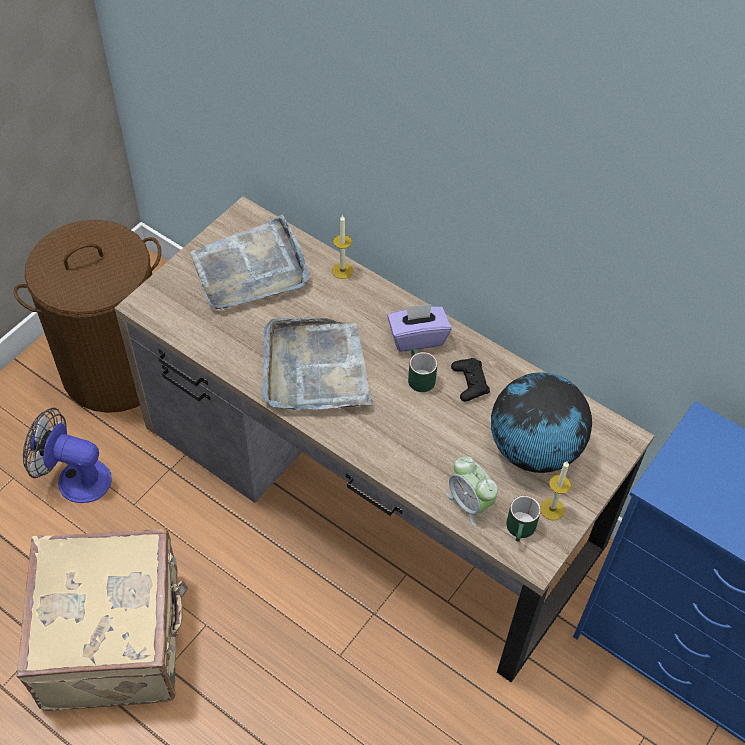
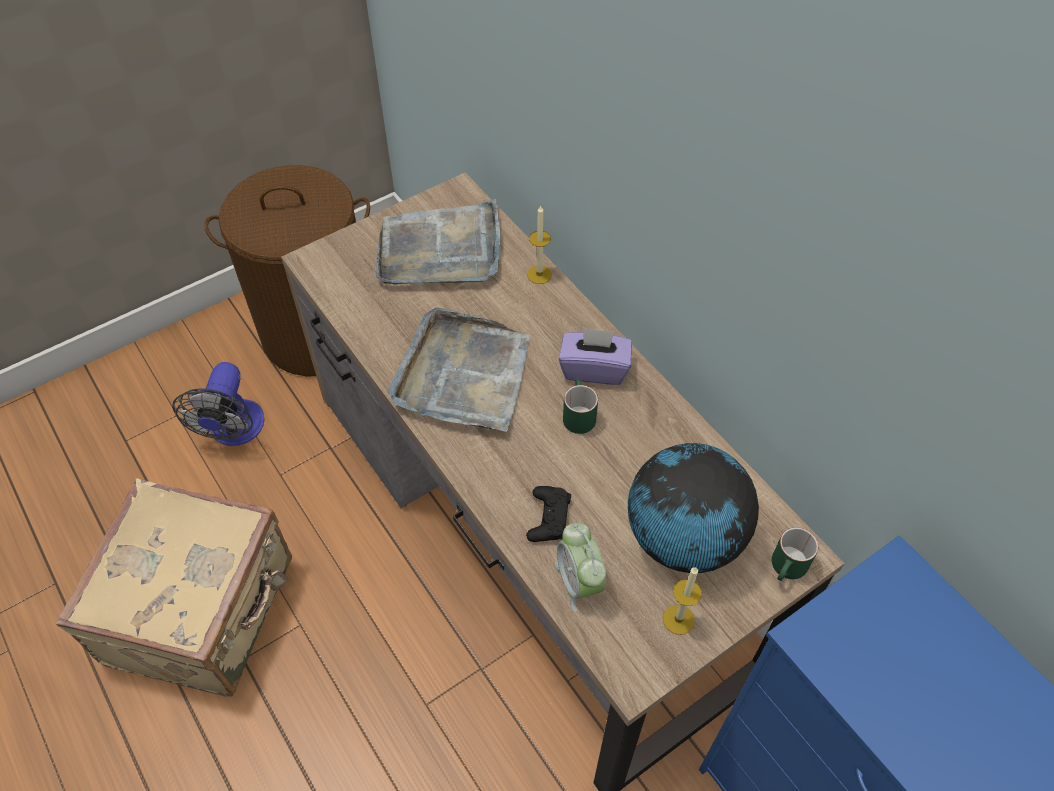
camera: 20 degrees right, 0 degrees up
fan [23,408,112,503] -> fan turned 120 degrees counterclockwise [172,362,264,446]
black game controller [451,358,490,401] -> black game controller moved to [526,486,571,542]
green mug [506,496,541,542] -> green mug moved to [772,527,818,581]

